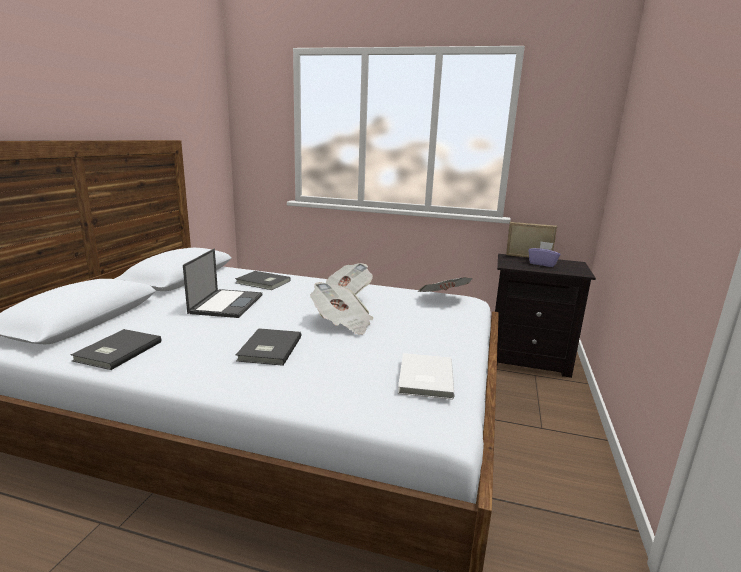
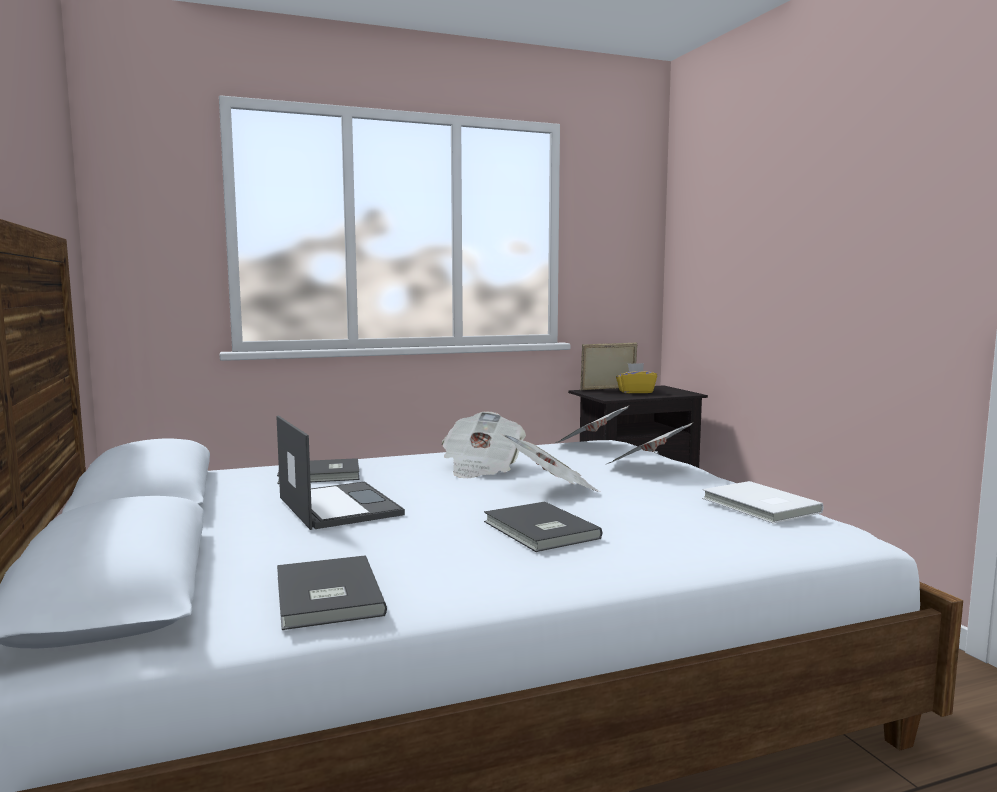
camera: 35 degrees left, 10 degrees down
purple tissue box [528,241,561,267] -> yellow tissue box [616,363,657,393]
none -> newspaper [607,423,692,464]

